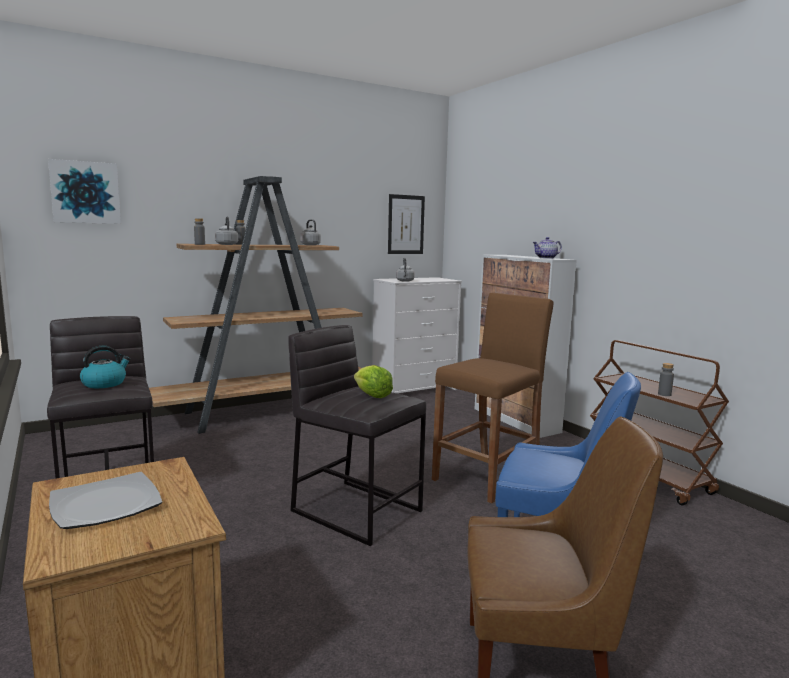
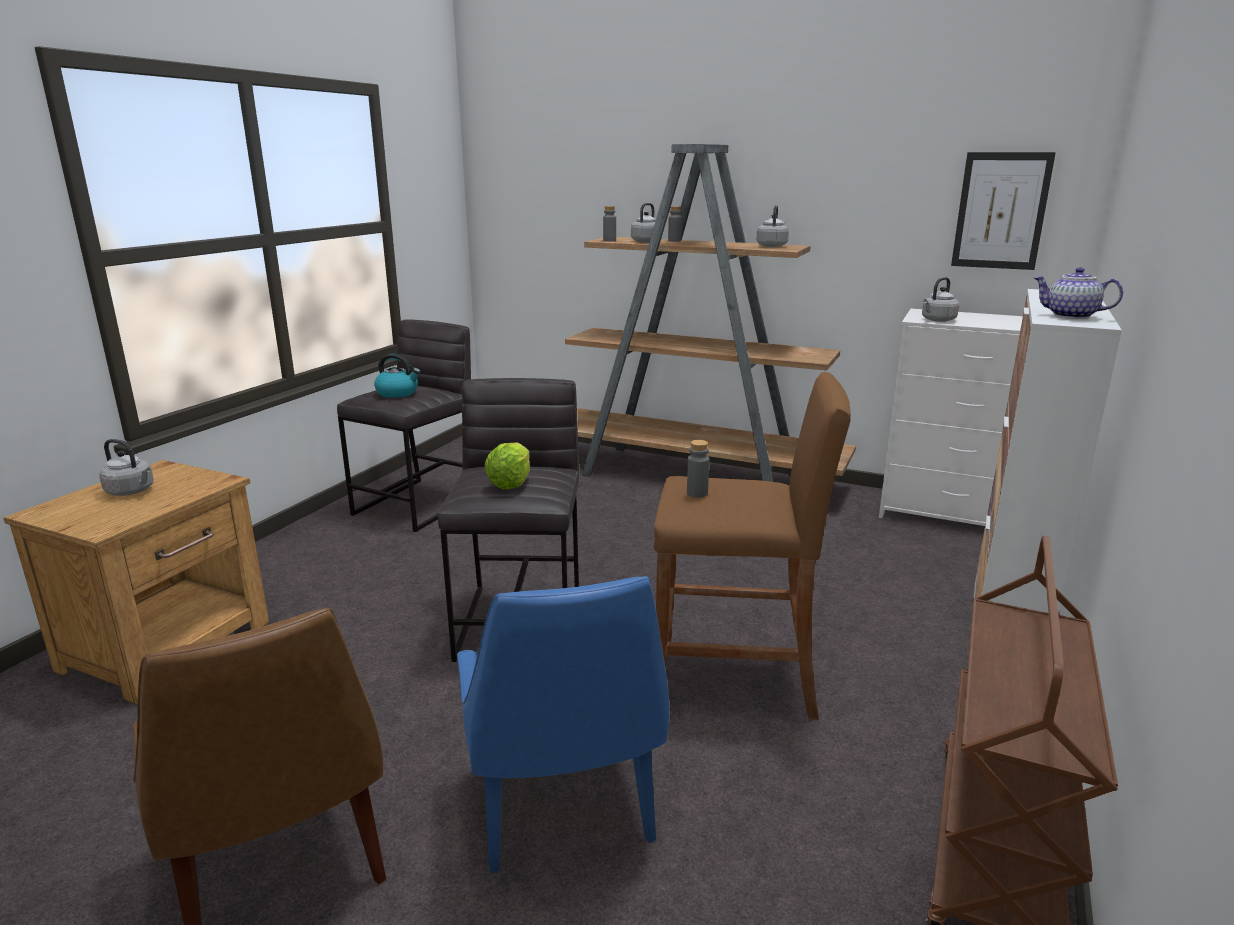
camera: 55 degrees right, 10 degrees up
picture [48,159,121,224] -> none
plate [49,472,162,529] -> grey kettle [99,439,154,496]
grey bottle [658,363,674,396] -> grey bottle moved to [687,440,709,498]

